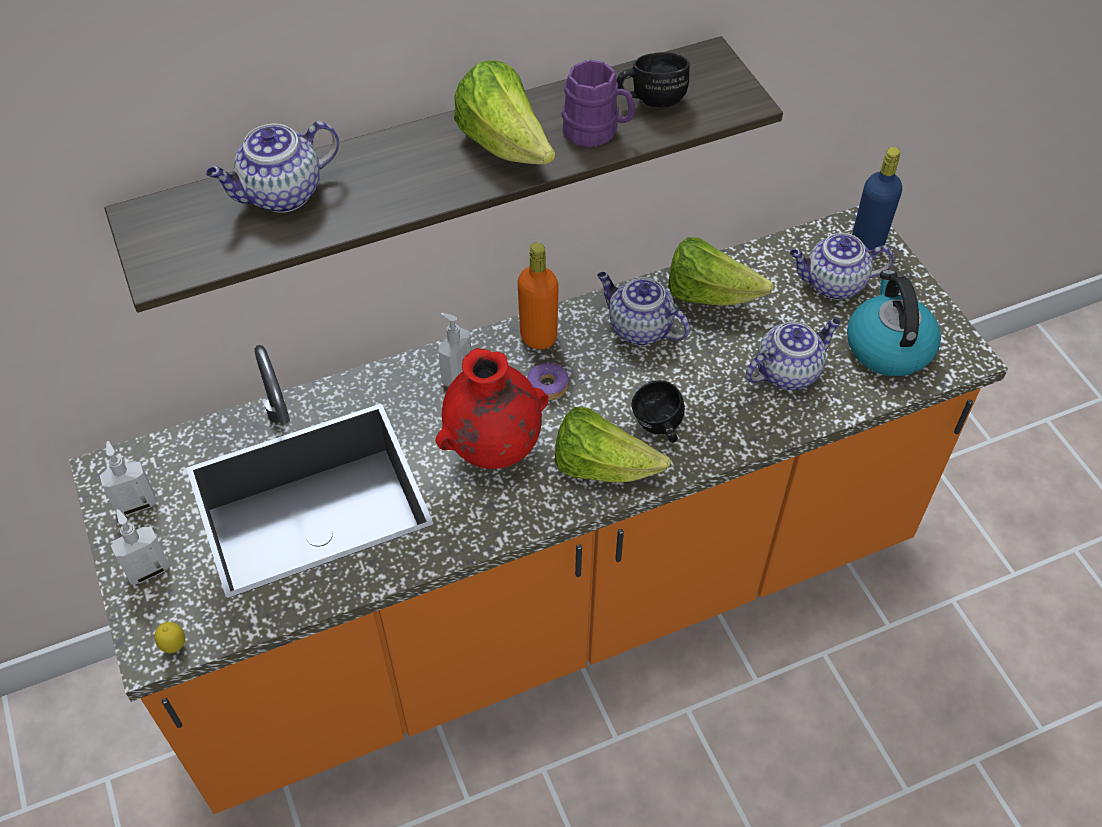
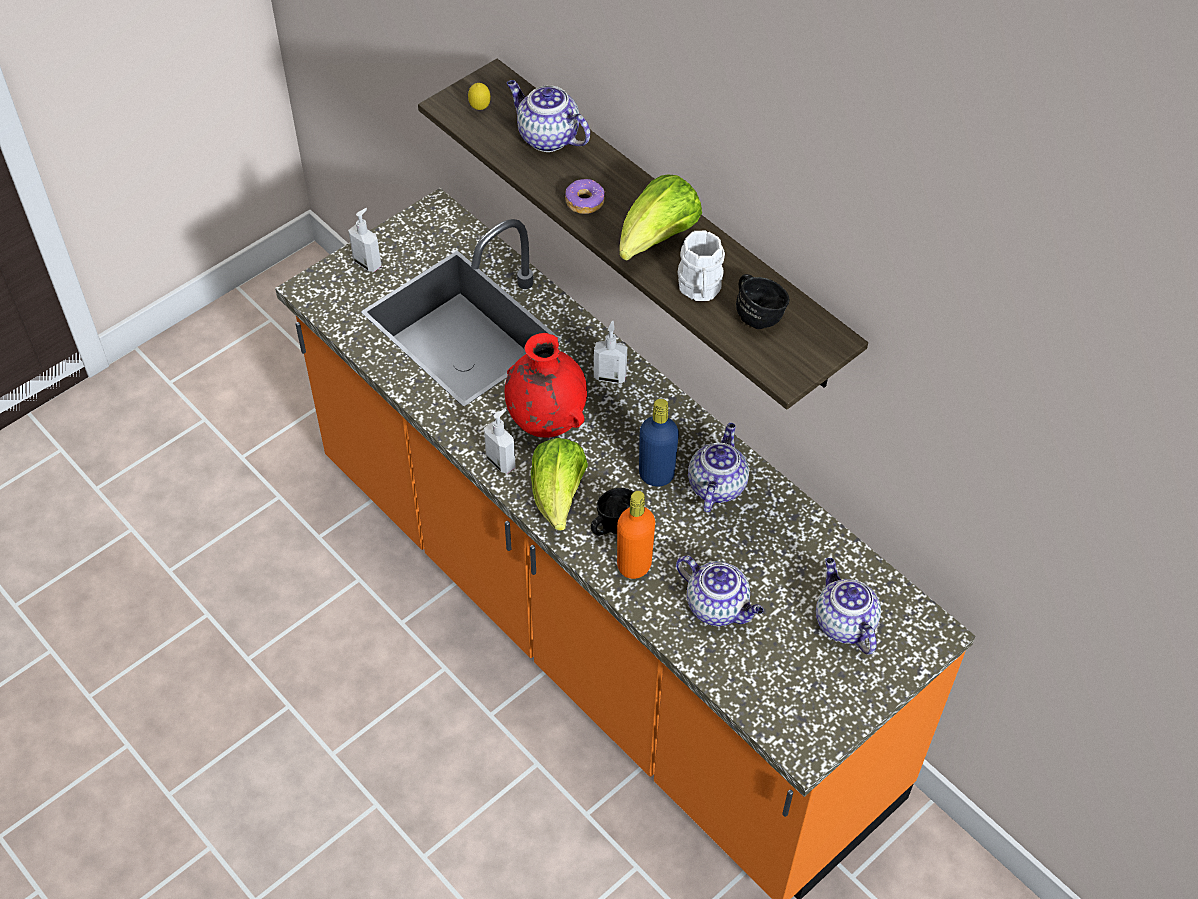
camera: 70 degrees right, 0 degrees up
soap dispenser [100,441,157,516] -> soap dispenser moved to [484,409,516,474]
lemon [155,622,185,653] -> lemon moved to [468,83,491,110]
orange bottle [517,243,559,349] -> orange bottle moved to [617,491,655,579]
donut [527,362,569,401] -> donut moved to [565,179,605,214]
purple mug [561,60,635,148] -> white mug [677,231,725,301]
lettuce [668,237,774,306] -> none
kettle [847,270,941,376] -> none
blue bottle [852,147,902,250] -> blue bottle moved to [639,399,679,486]

